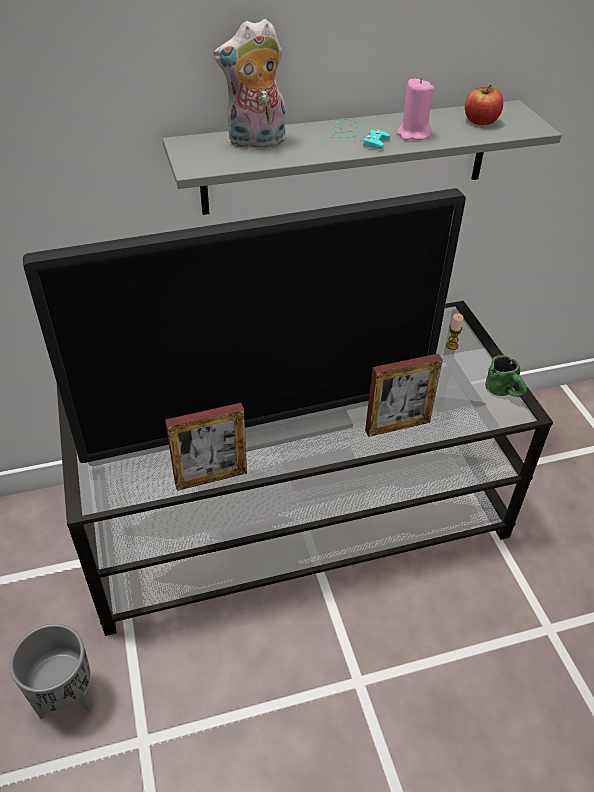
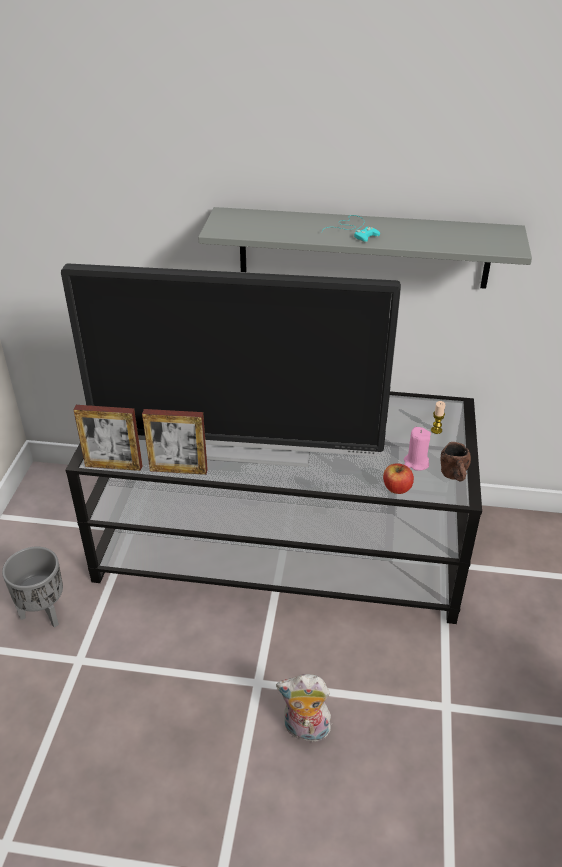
camera: 25 degrees right, 5 degrees down
plush toy [214,19,286,149] -> plush toy moved to [276,674,331,746]
picture frame [365,354,443,437] -> picture frame moved to [73,405,143,471]
pink candle [397,78,434,140] -> pink candle moved to [404,427,431,471]
apple [465,85,503,125] -> apple moved to [383,463,414,494]
green mug [485,355,527,397] -> brown mug [441,442,471,481]

